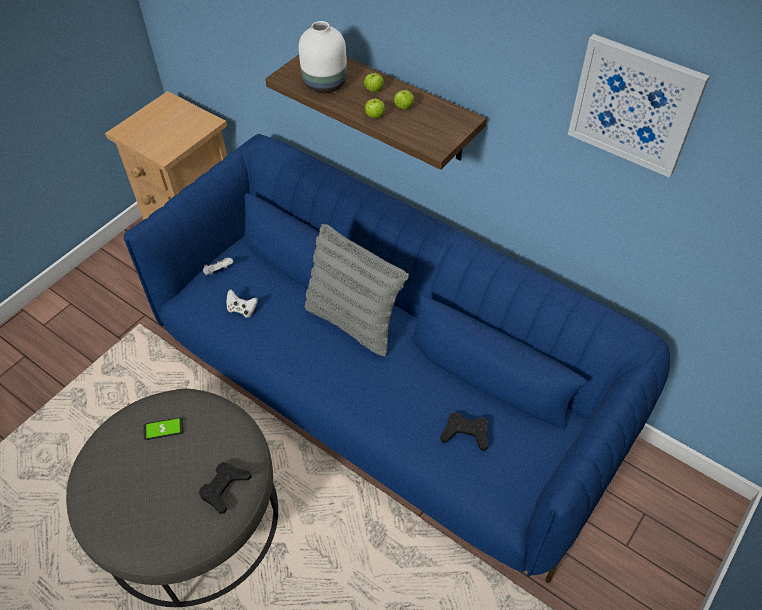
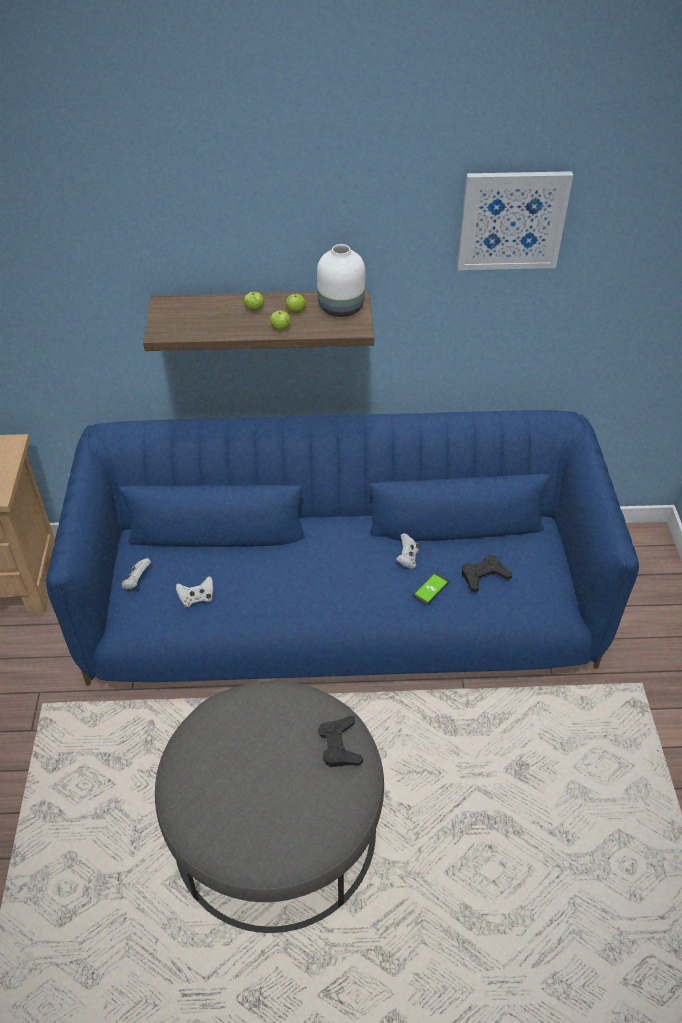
camera: 40 degrees left, 5 degrees down
phone [144,417,184,440] -> phone moved to [413,572,449,604]
white vase [299,21,347,93] -> white vase moved to [317,244,365,317]
grey pillow [305,224,409,356] -> none
none -> white game controller [396,533,420,569]

